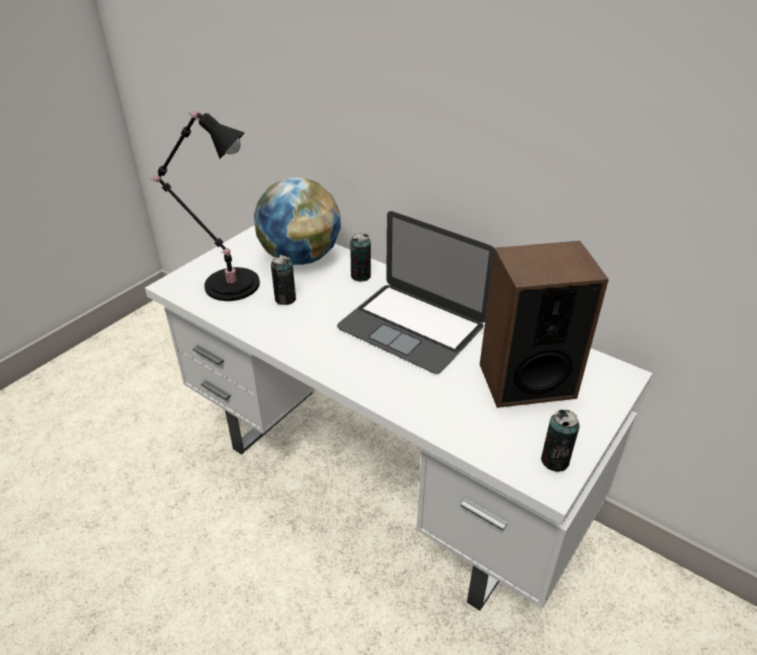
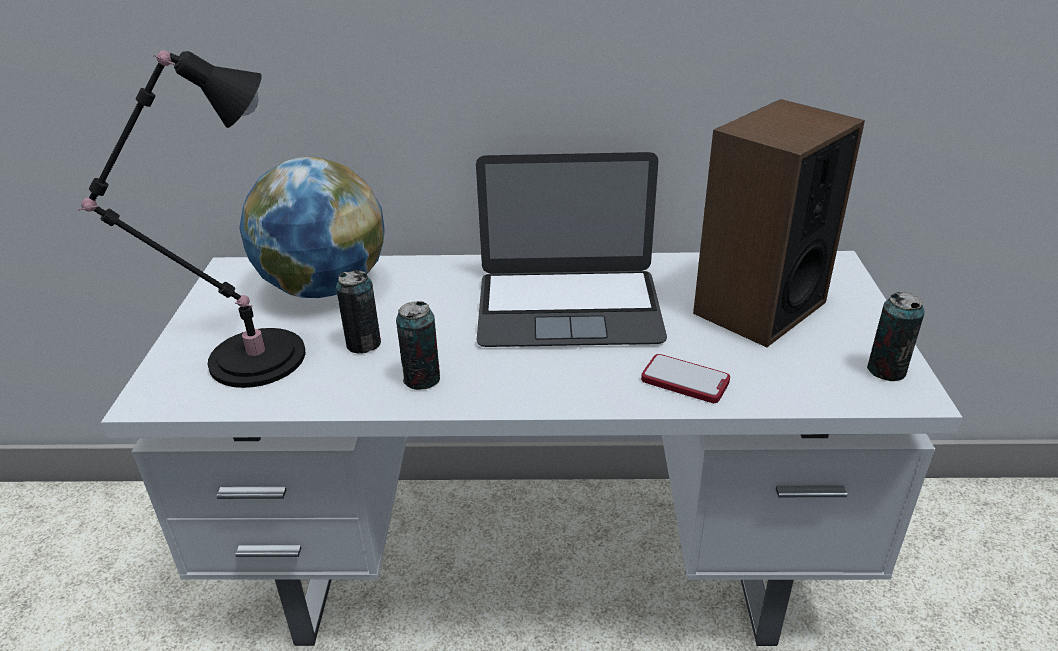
camera: 35 degrees left, 5 degrees down
can [350,233,371,282] -> can moved to [396,301,440,390]
none -> phone [641,354,730,403]

